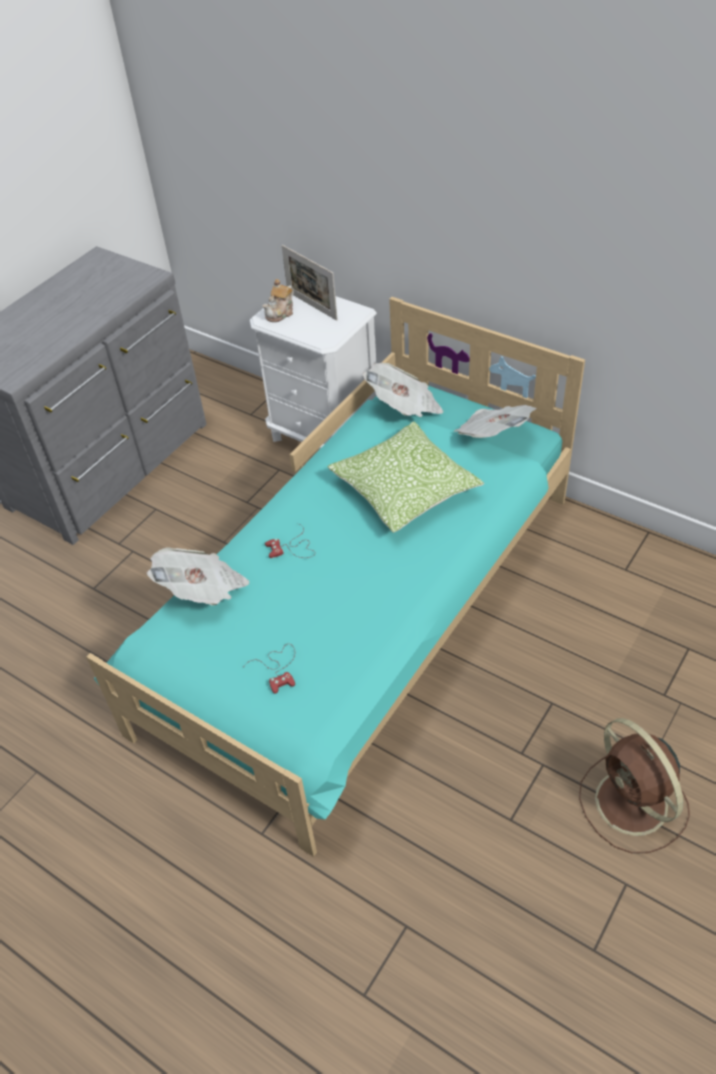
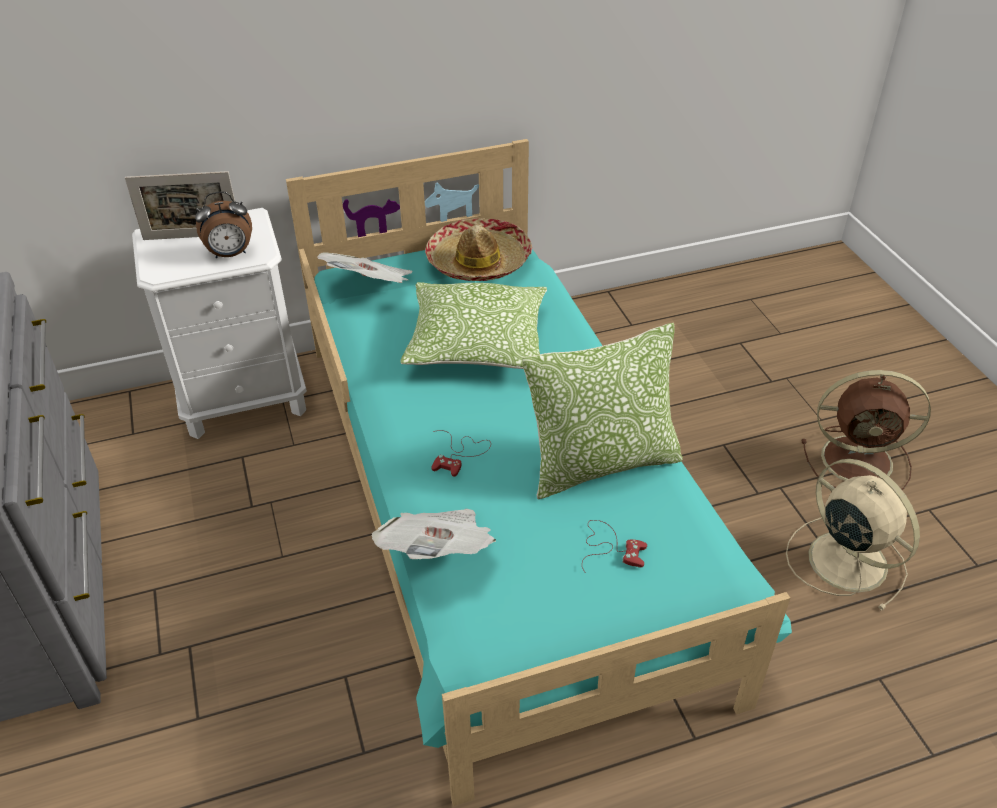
camera: 55 degrees left, 5 degrees down
teapot [263,279,294,322] -> none
newspaper [454,405,536,438] -> hat [425,218,532,281]
none -> alarm clock [195,192,252,258]
none -> pillow [522,323,683,499]
none -> beige fan [786,459,920,611]

